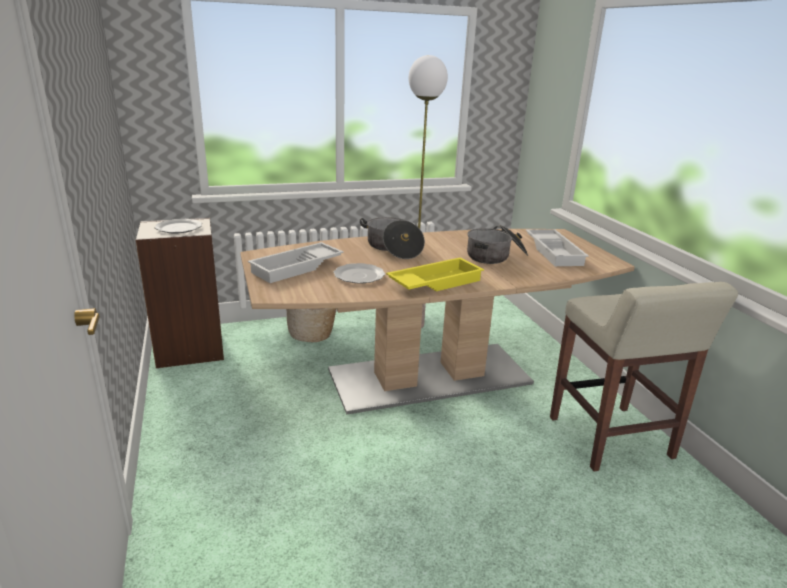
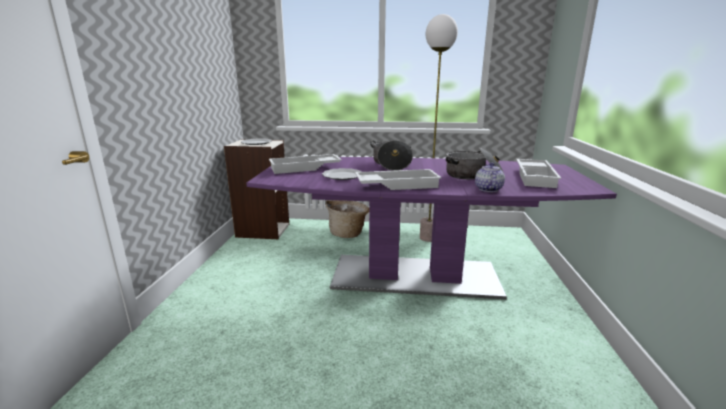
camera: 25 degrees right, 5 degrees down
brown dining table [240,229,635,415] -> purple dining table [246,157,617,299]
yellow tray [386,258,484,291] -> white tray [355,169,441,190]
beige stool [550,282,738,471] -> none
none -> teapot [475,162,505,192]

